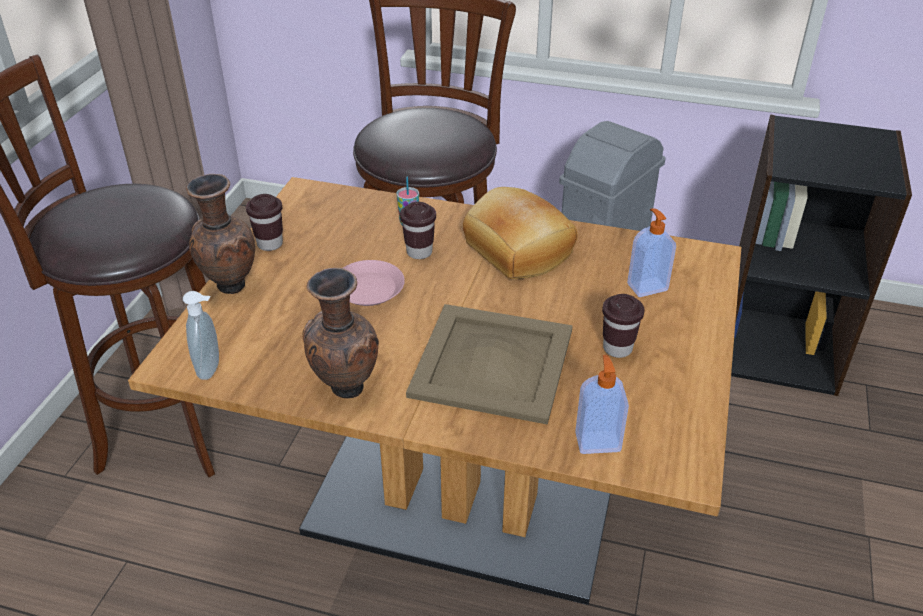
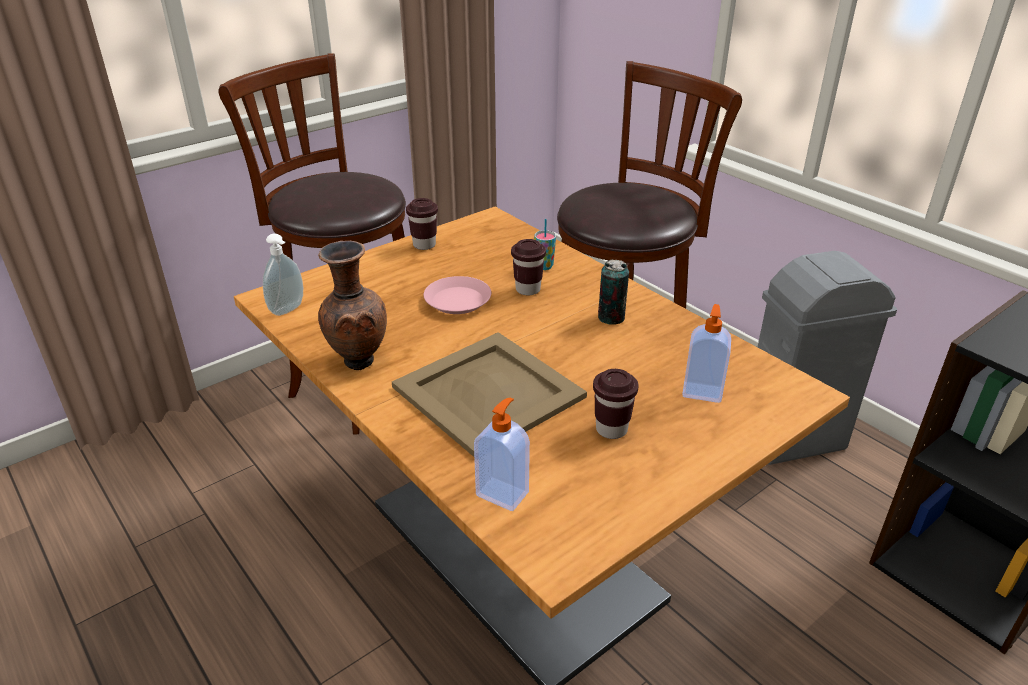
camera: 35 degrees right, 5 degrees down
brown vase [186,174,255,294] -> none
bread [463,187,577,279] -> can [598,260,629,325]

